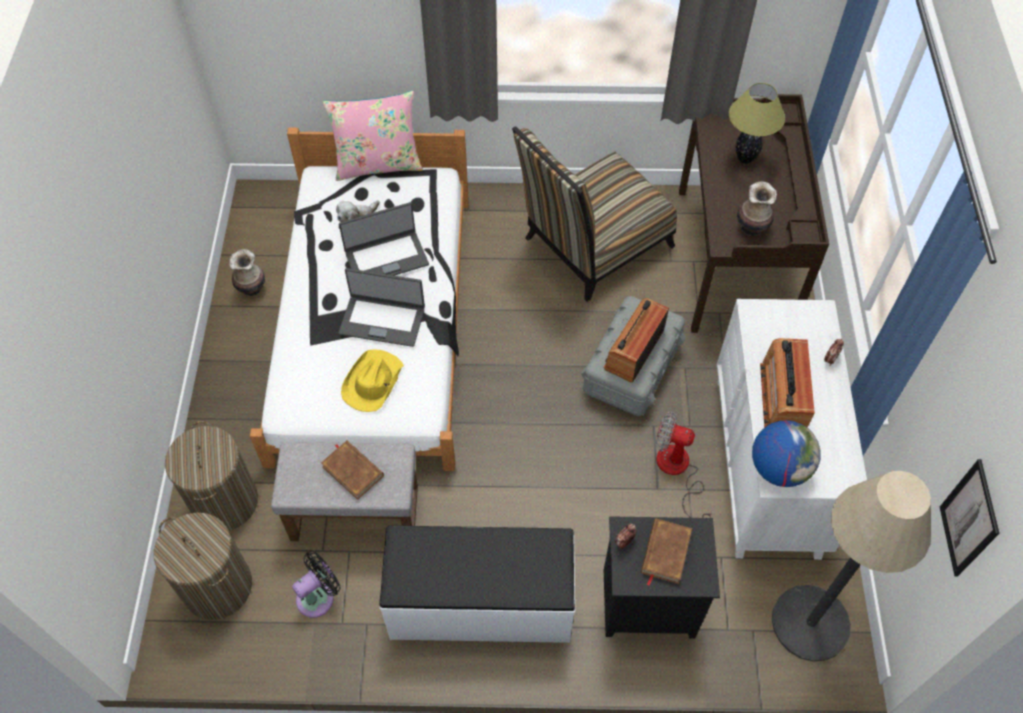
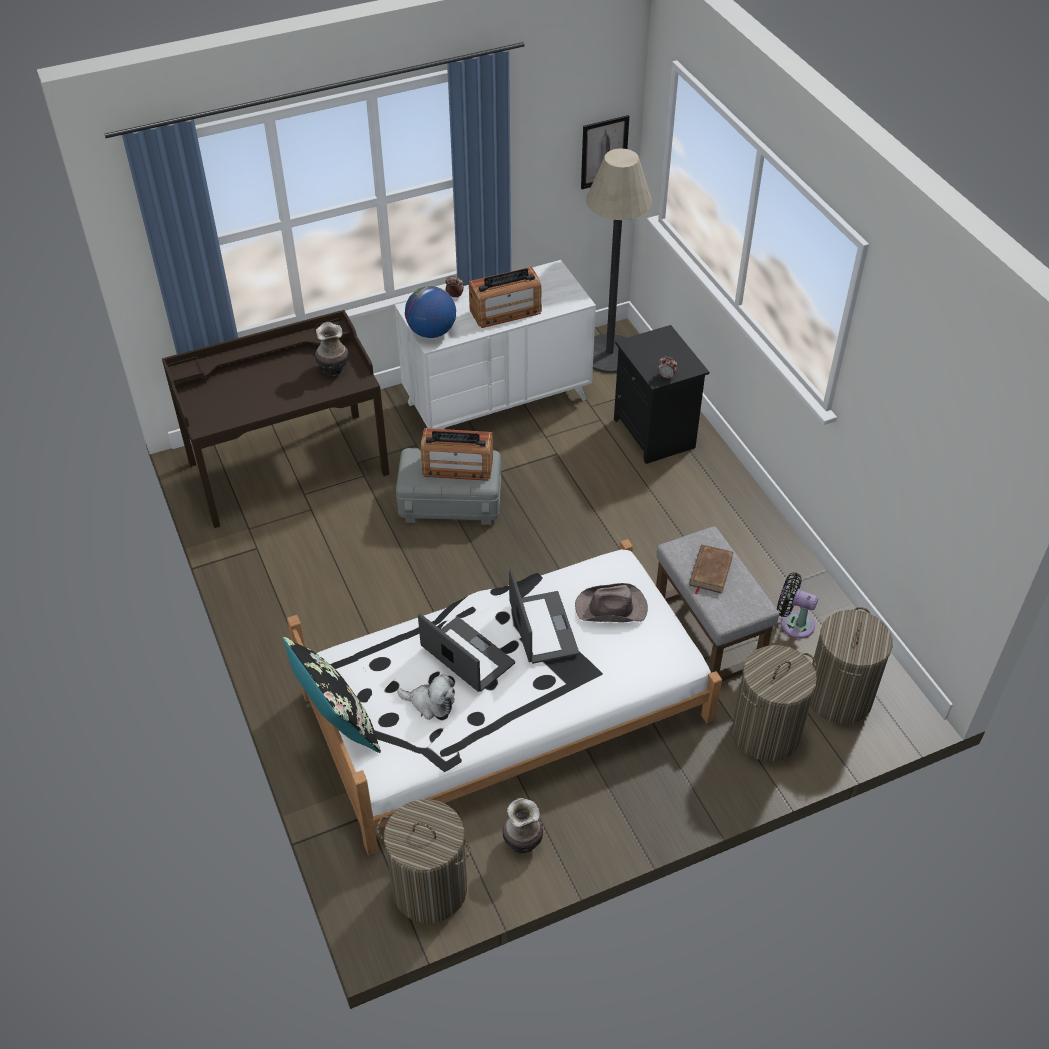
camera: 115 degrees left, 10 degrees down
pink pillow [323,91,423,181] -> black pillow [282,637,381,753]
yellow hat [341,350,404,412] -> brown hat [575,583,648,622]
white bench [380,526,575,643] -> none
chair [512,127,677,302] -> none
brown book [641,518,692,585] -> none
fan [656,411,713,518] -> none
table lamp [729,83,785,164] -> none
globe [752,420,821,487] -> globe moved to [405,286,456,338]
none -> laundry basket [377,799,471,923]

